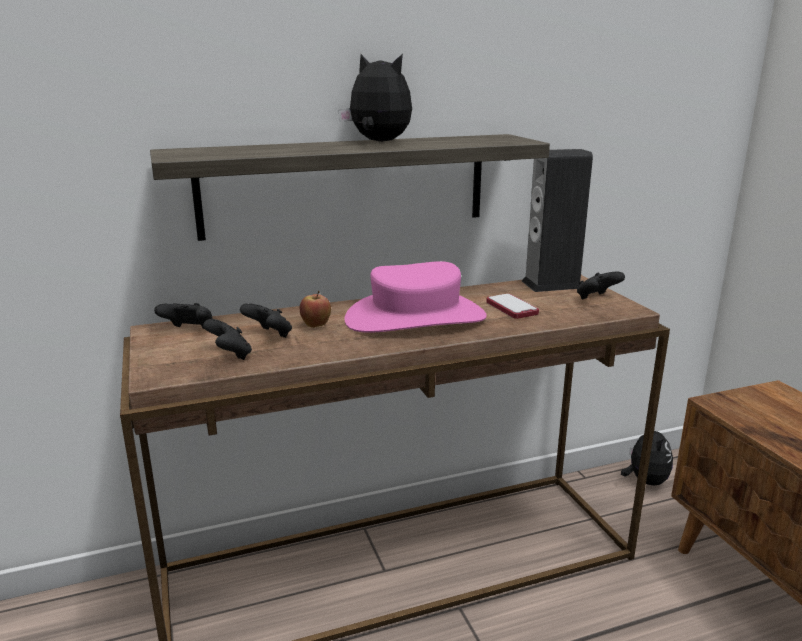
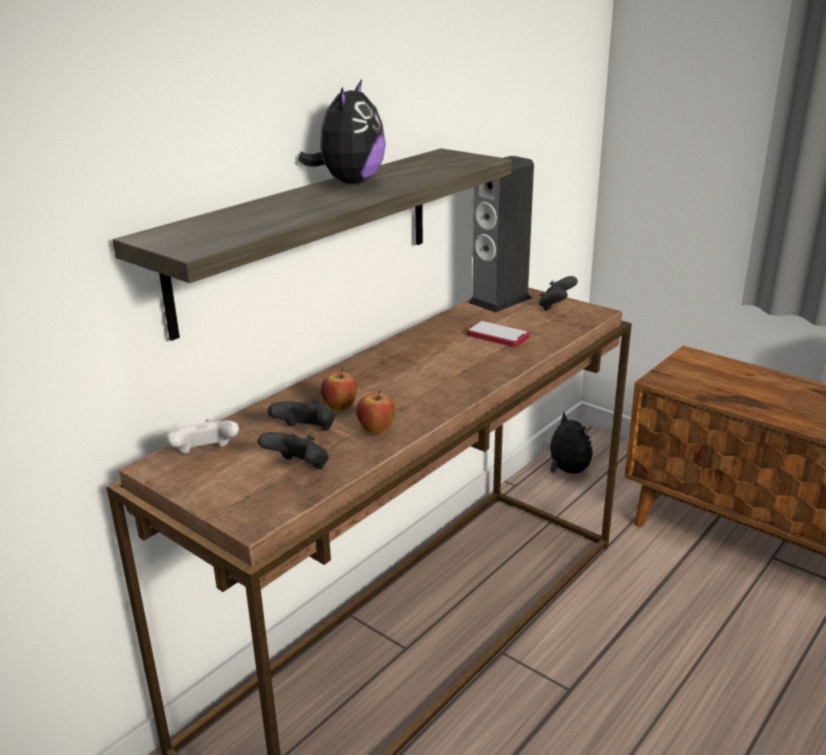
camera: 30 degrees left, 5 degrees up
black game controller [154,303,212,329] -> white game controller [167,418,239,453]
plush toy [338,54,412,142] -> plush toy turned 105 degrees clockwise [298,79,386,184]
pink hat [344,261,487,333] -> none
none -> apple [356,389,395,434]

